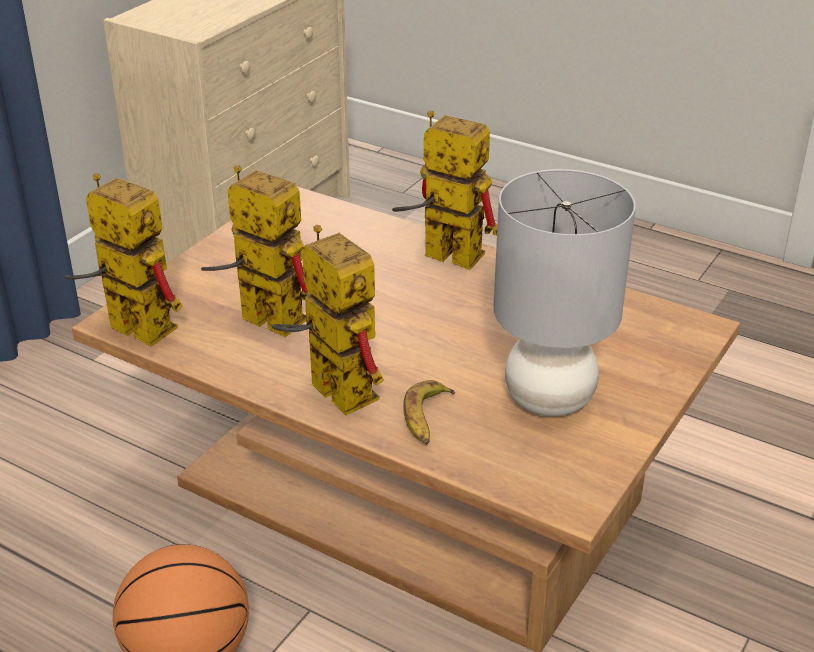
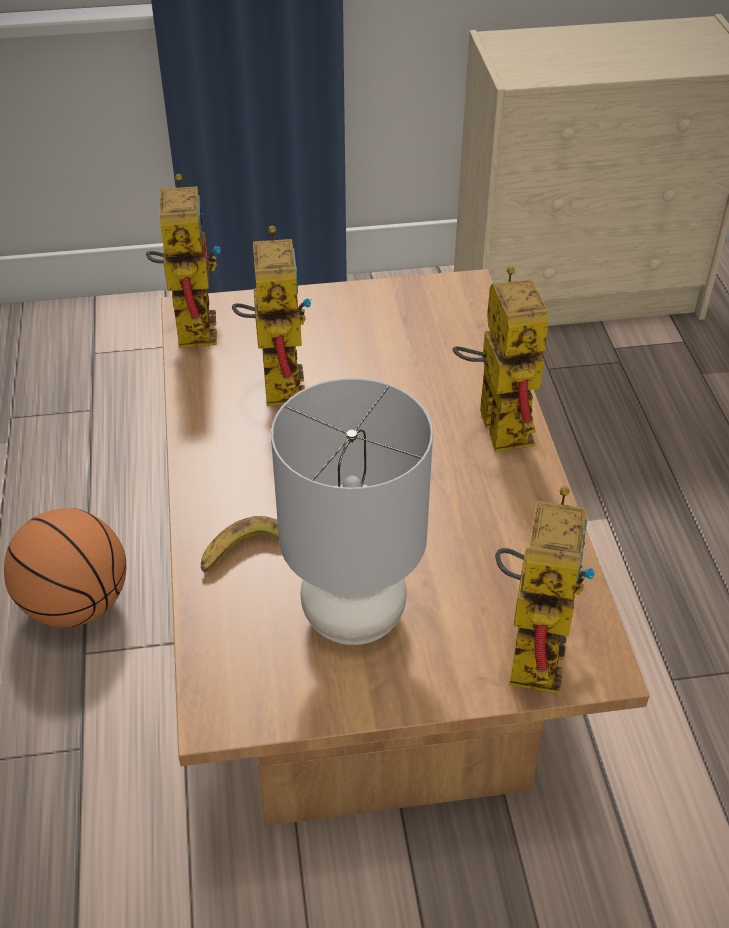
camera: 50 degrees right, 10 degrees up
toy robot [271,225,384,416] -> toy robot moved to [495,486,596,694]

